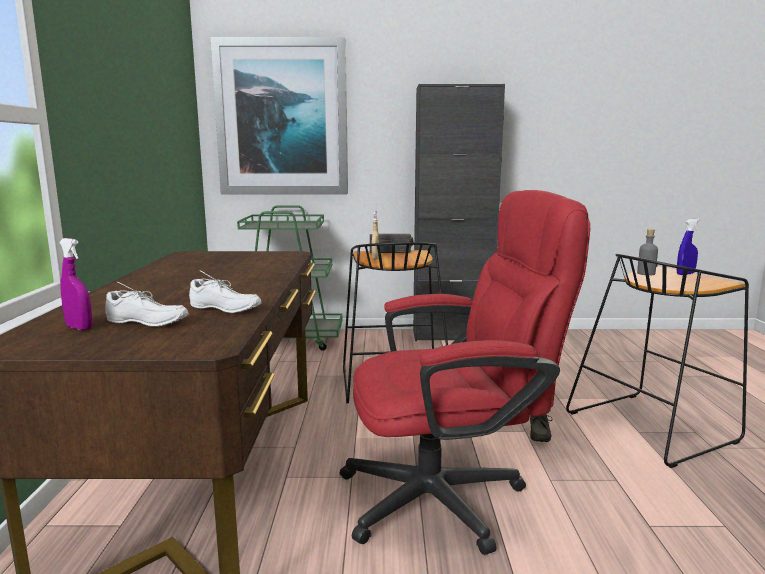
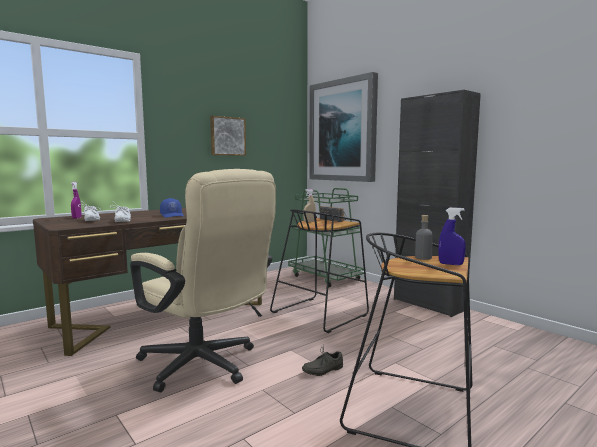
camera: 50 degrees right, 5 degrees down
red office chair [340,190,590,555] -> beige office chair [130,169,276,392]
none -> blue cap [160,198,184,218]
none -> picture [210,116,246,156]

